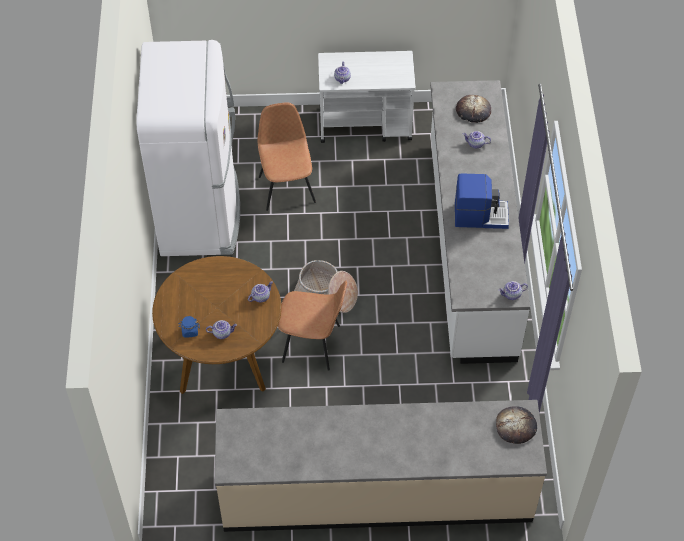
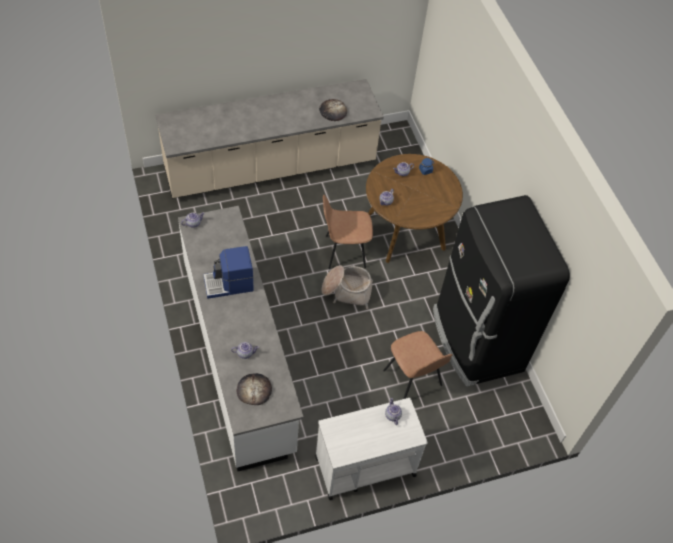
camera: 160 degrees right, 0 degrees up
white fridge [136,40,240,256] -> black fridge [433,195,570,387]
bread [496,406,537,444] -> bread moved to [319,99,347,121]

